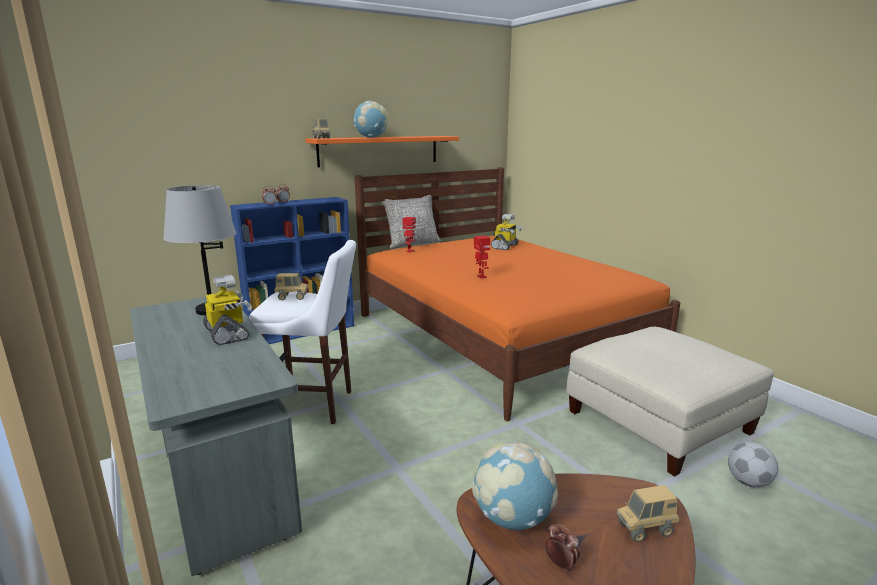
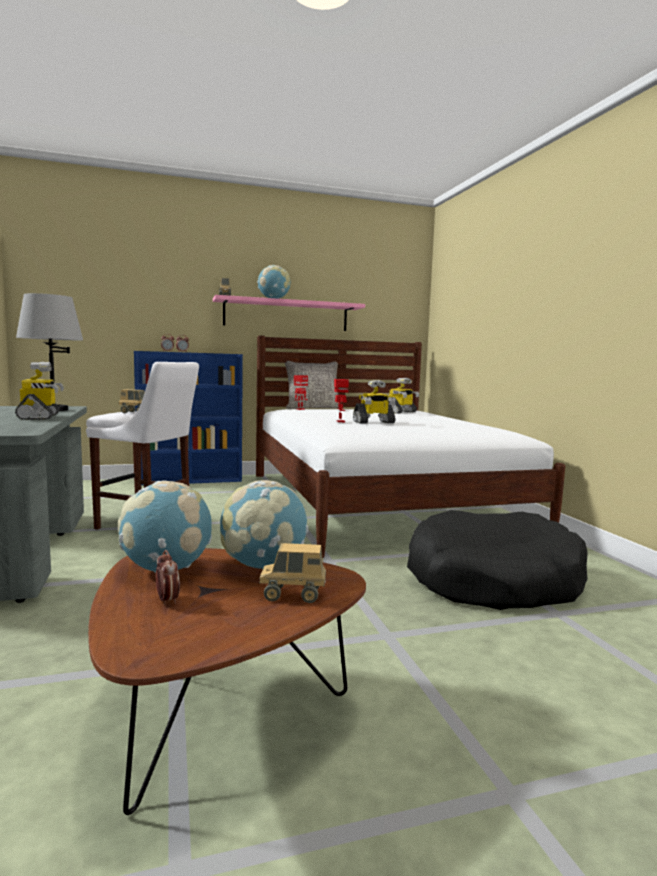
camera: 15 degrees right, 10 degrees down
orange shelf [305,136,459,167] -> pink shelf [213,295,365,331]
orange bed [355,167,680,421] -> white bed [256,335,565,558]
beige ottoman [566,327,774,476] -> black dog bed [407,510,588,610]
football [728,442,778,487] -> none
none -> globe [220,480,308,569]
none -> toy robot [353,380,396,424]

